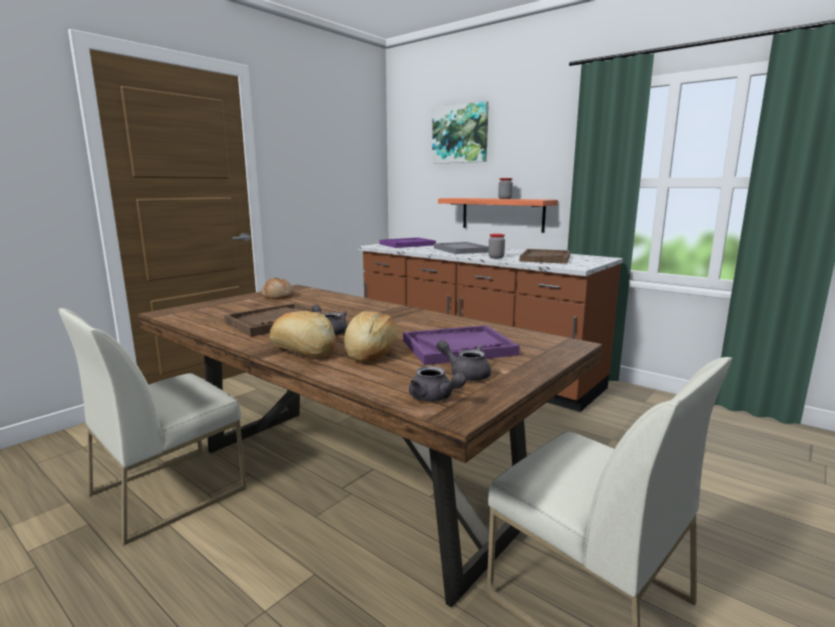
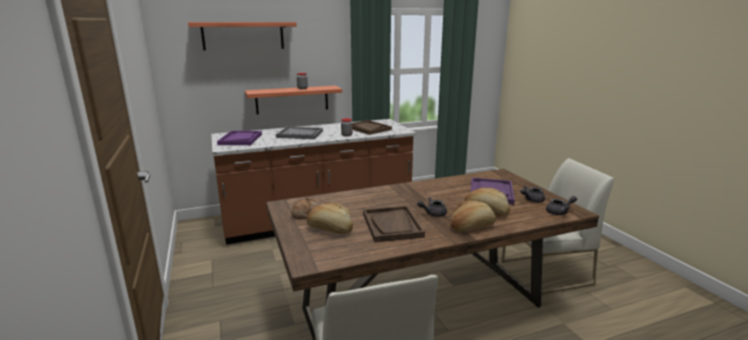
camera: 60 degrees left, 5 degrees up
picture [432,101,489,164] -> shelf [188,22,297,50]
none -> bread [306,203,353,234]

